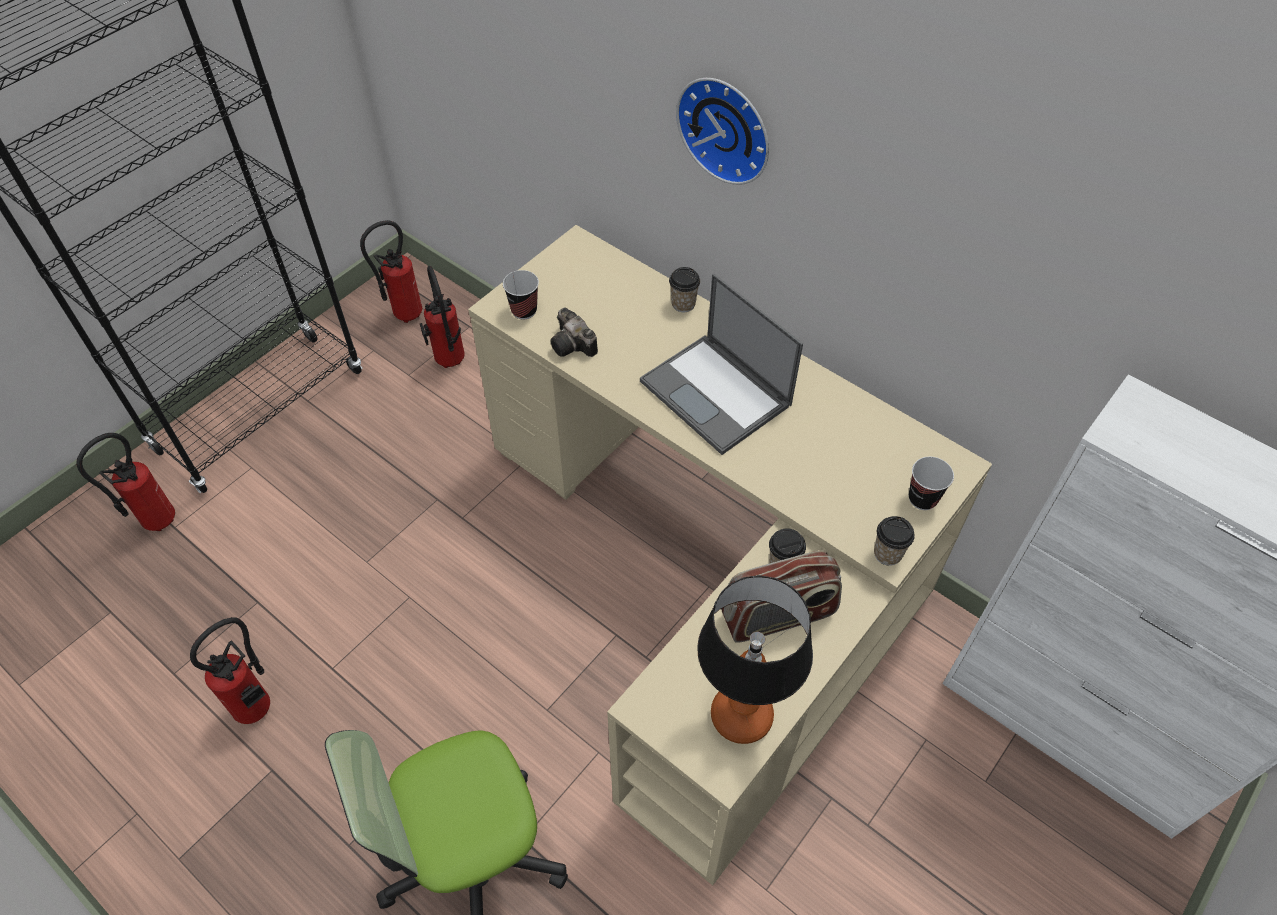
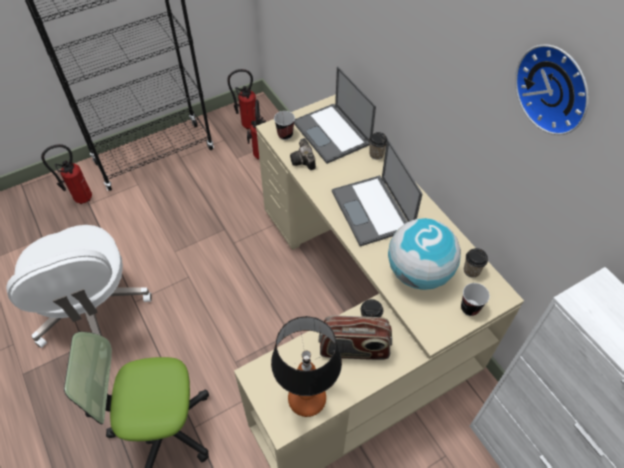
camera: 20 degrees right, 0 degrees up
fire extinguisher [190,617,270,724] -> white office chair [6,225,152,348]
wall clock [676,78,769,185] -> wall clock moved to [515,44,589,135]
cup [874,516,915,566] -> cup moved to [464,248,488,278]
none -> laptop [294,66,376,164]
none -> globe [388,218,461,290]

